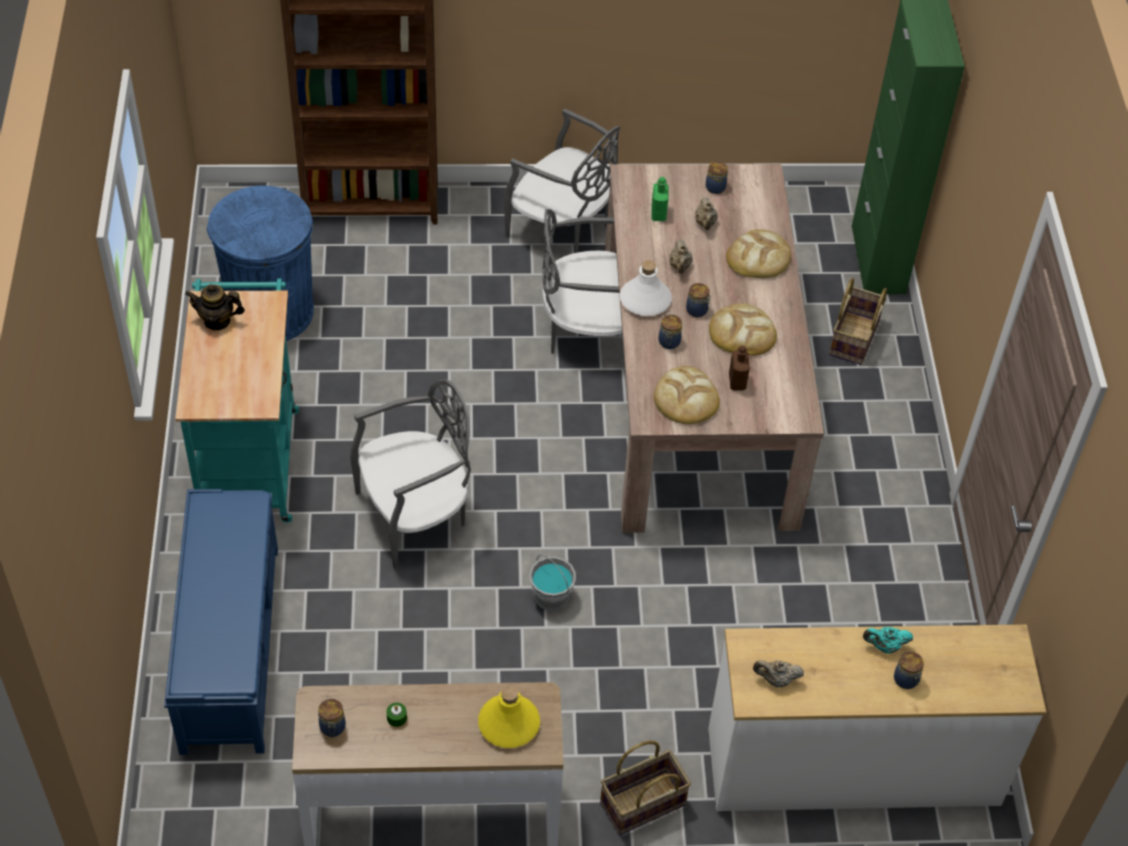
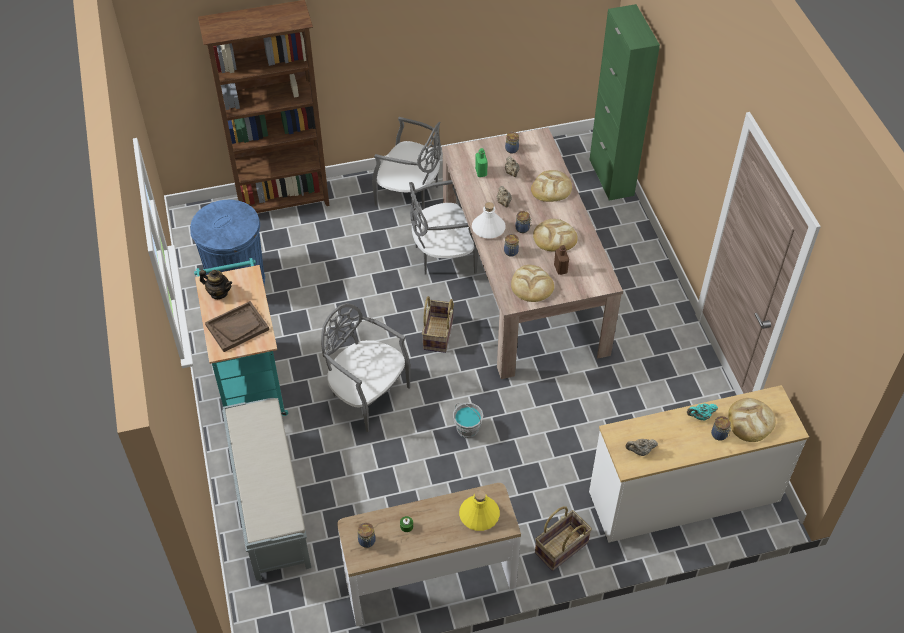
camera: 10 degrees left, 0 degrees up
blue bench [164,489,278,755] -> grey bench [222,398,311,581]
teapot [185,284,245,330] -> teapot turned 150 degrees counterclockwise [199,270,232,299]
grey chair [350,379,471,569] -> grey chair turned 105 degrees counterclockwise [321,303,411,432]
basket [829,278,887,365] -> basket moved to [422,296,454,353]
none -> brown tray [205,301,269,352]
none -> bread [728,398,776,442]

